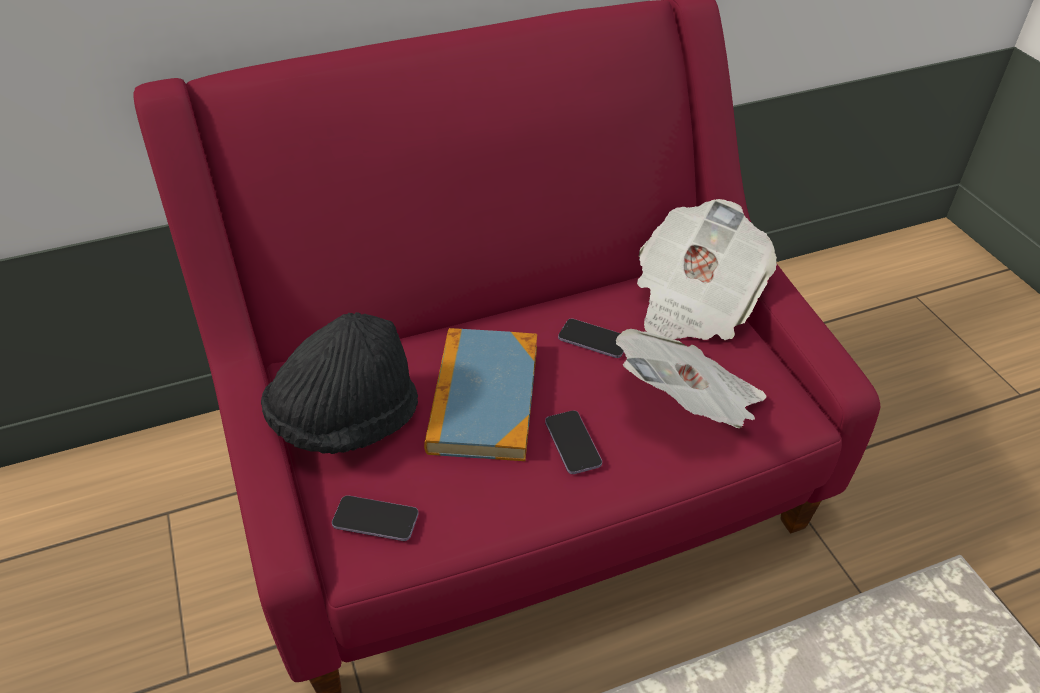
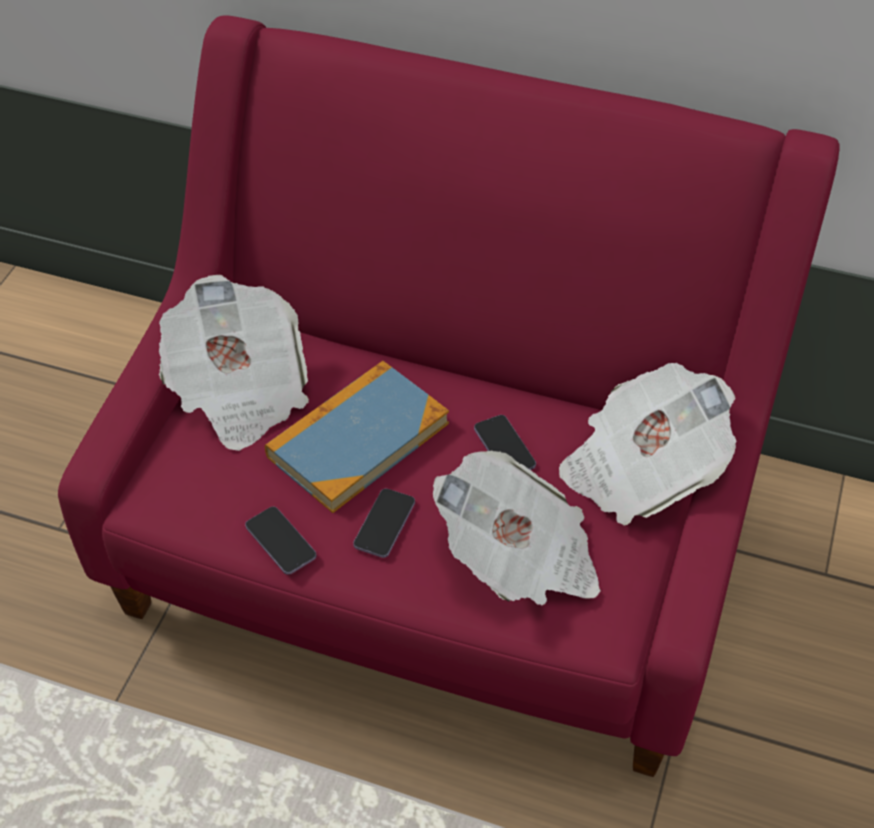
camera: 40 degrees right, 5 degrees up
black hat [261,312,418,454] -> newspaper [159,275,309,451]
phone [332,495,419,541] -> phone moved to [245,507,316,575]

